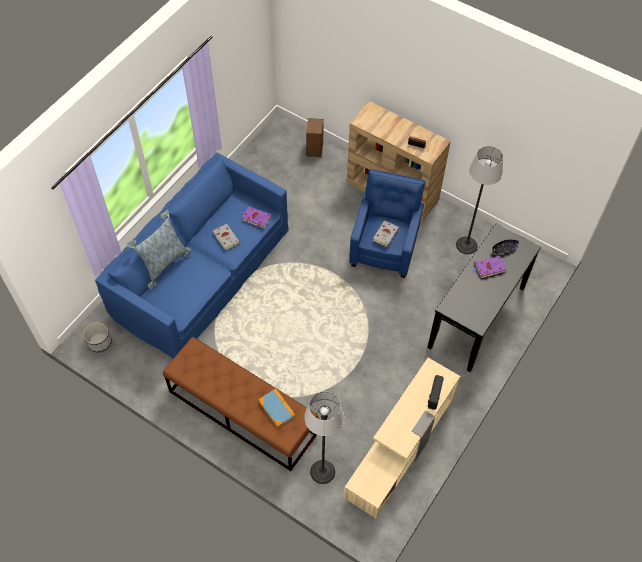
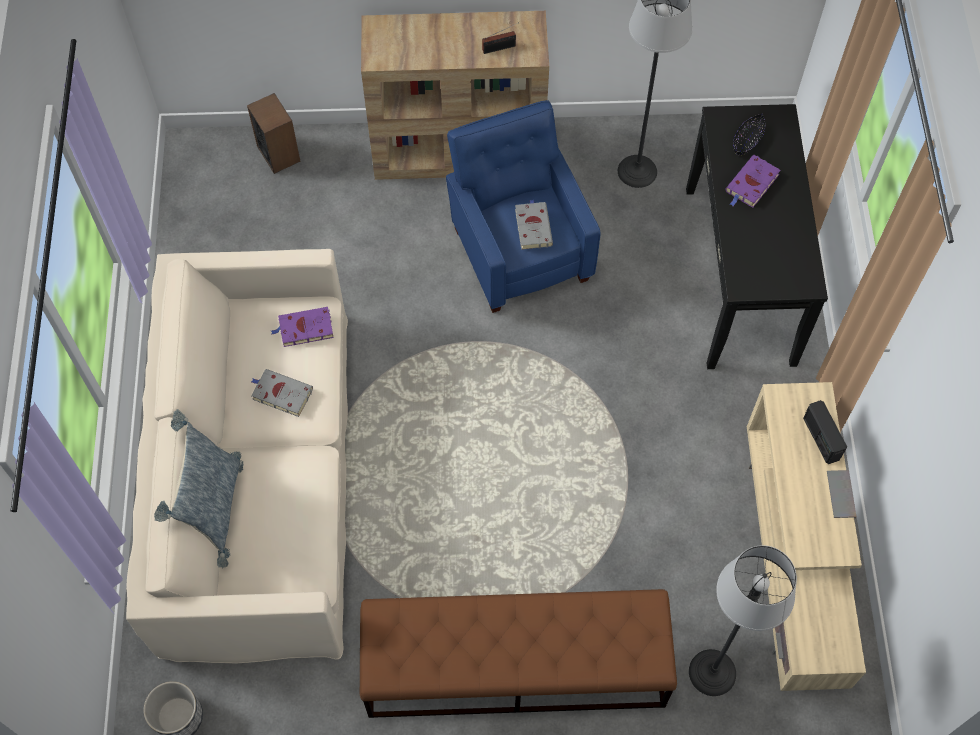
camera: 35 degrees left, 5 degrees up
blue sofa [95,153,289,359] -> beige sofa [126,249,348,663]
book [258,389,296,428] -> none

